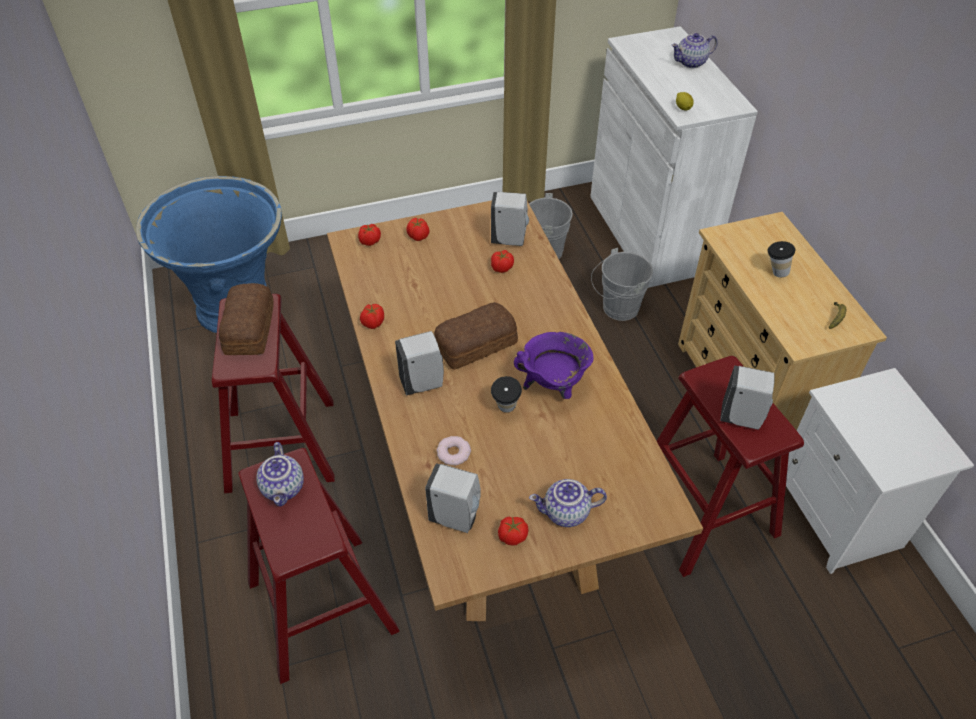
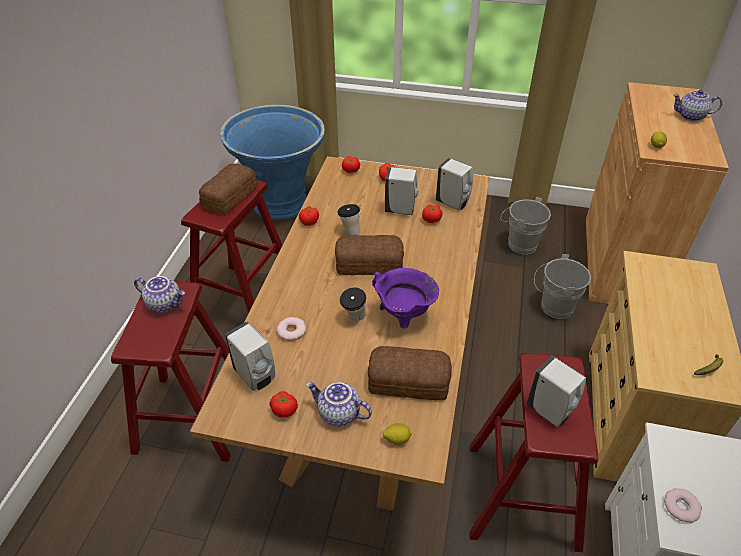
camera: 30 degrees right, 5 degrees down
teapot [256,442,304,506] -> teapot turned 90 degrees counterclockwise [134,276,185,312]
white soap dispenser [395,331,444,396] -> white soap dispenser moved to [385,167,418,215]
white cabinet [590,26,758,288] -> brown cabinet [586,82,729,304]
cup [768,241,795,277] -> cup moved to [337,204,360,235]
none -> bread [368,346,452,400]
none -> lemon [383,423,412,445]
none -> donut [664,488,702,523]

